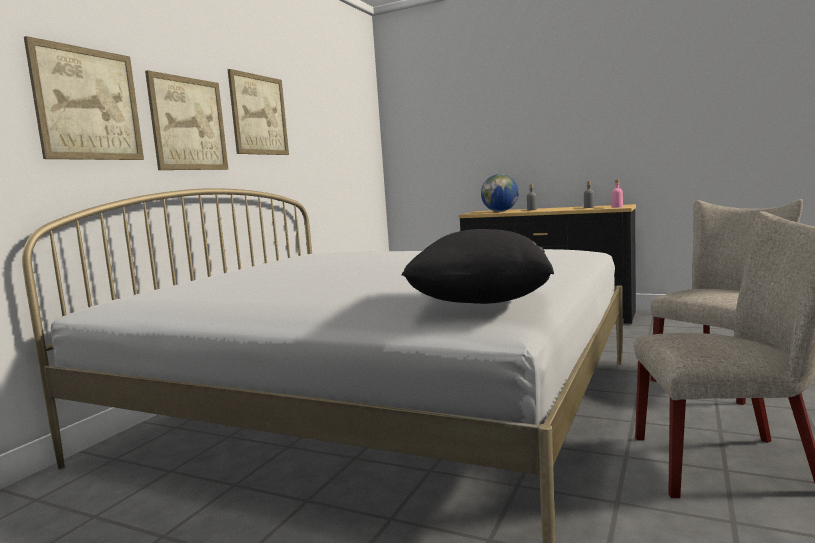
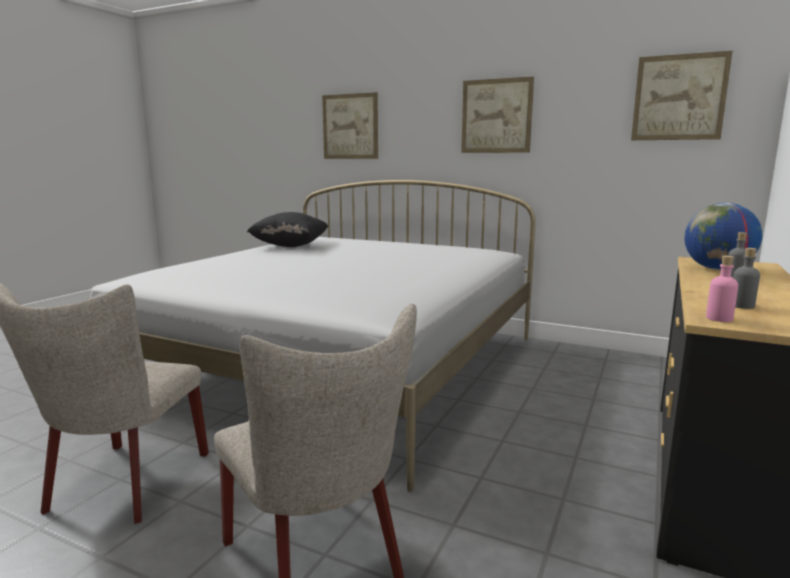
camera: 90 degrees right, 5 degrees up
picture [145,70,228,170] -> picture moved to [631,51,733,140]
black pillow [402,229,554,304] -> black pillow moved to [247,212,328,247]

